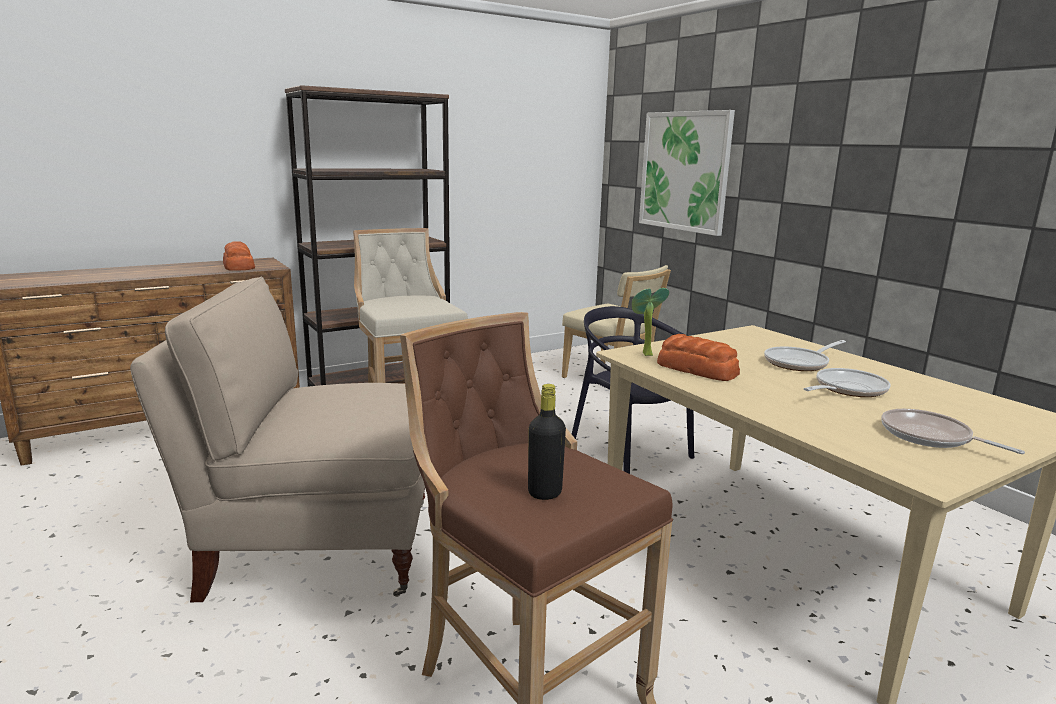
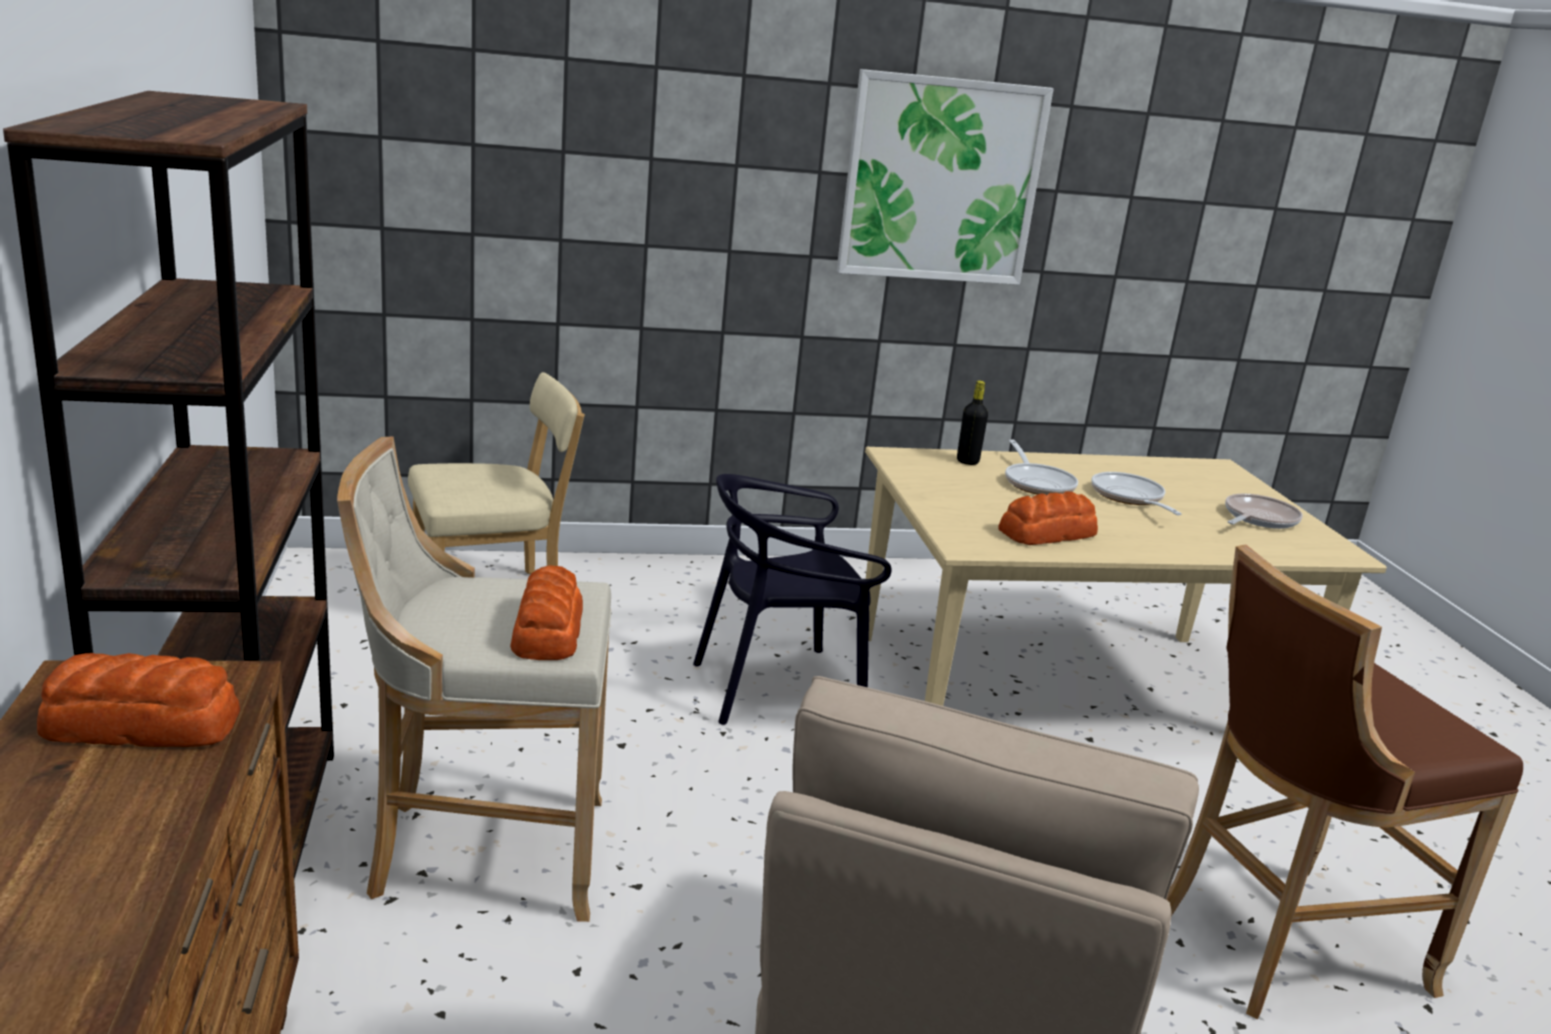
camera: 70 degrees left, 5 degrees up
black bottle [528,384,566,500] -> black bottle moved to [957,381,988,465]
potted plant [632,288,669,356] -> none
picture [639,110,735,236] -> picture moved to [837,69,1054,285]
frying pan [881,409,1025,454] -> frying pan turned 150 degrees clockwise [1225,494,1303,529]
none -> bread [510,565,583,660]

